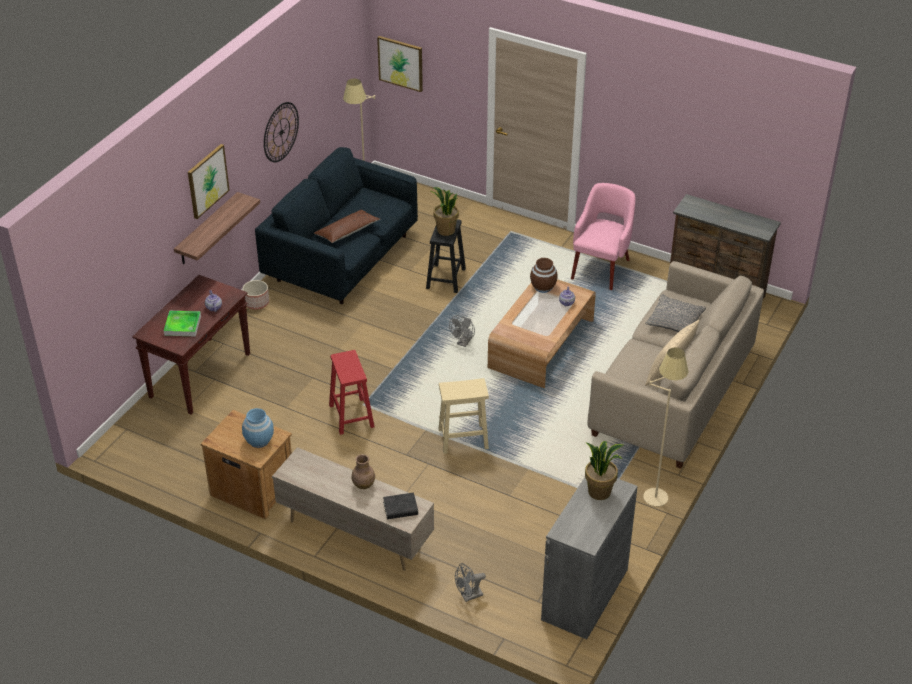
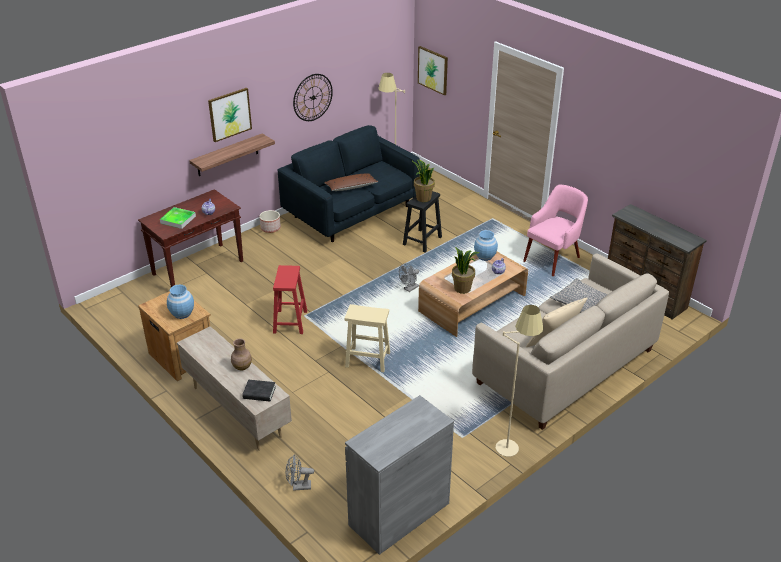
camera: 20 degrees right, 5 degrees down
brown vase [530,258,558,293] -> blue vase [474,230,498,261]
potted plant [585,441,624,500] -> potted plant moved to [452,247,480,294]

